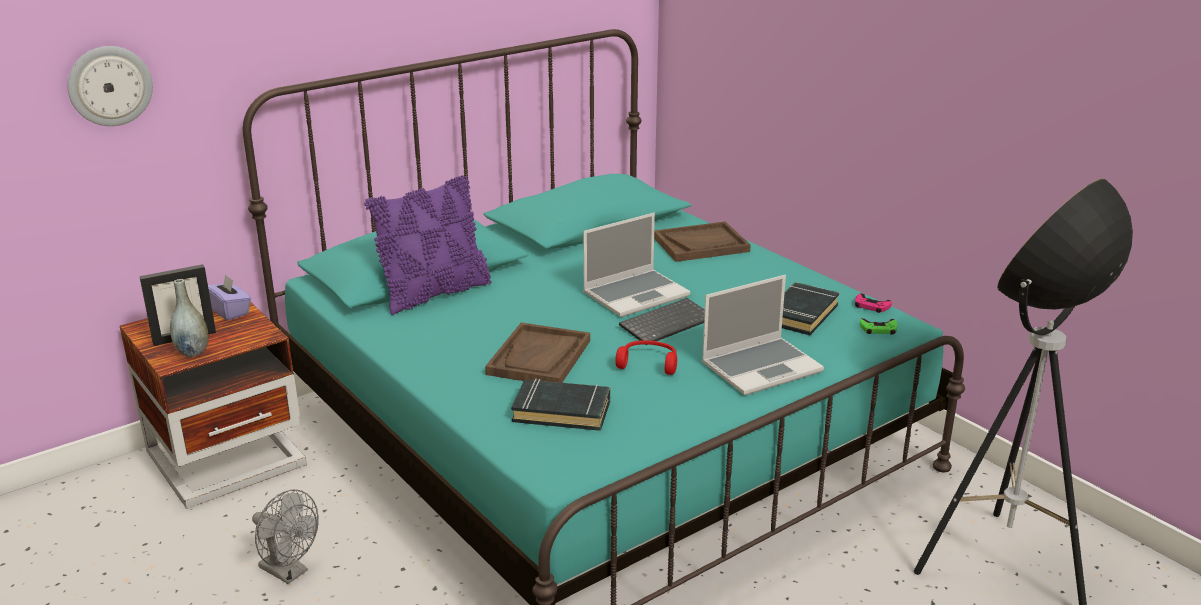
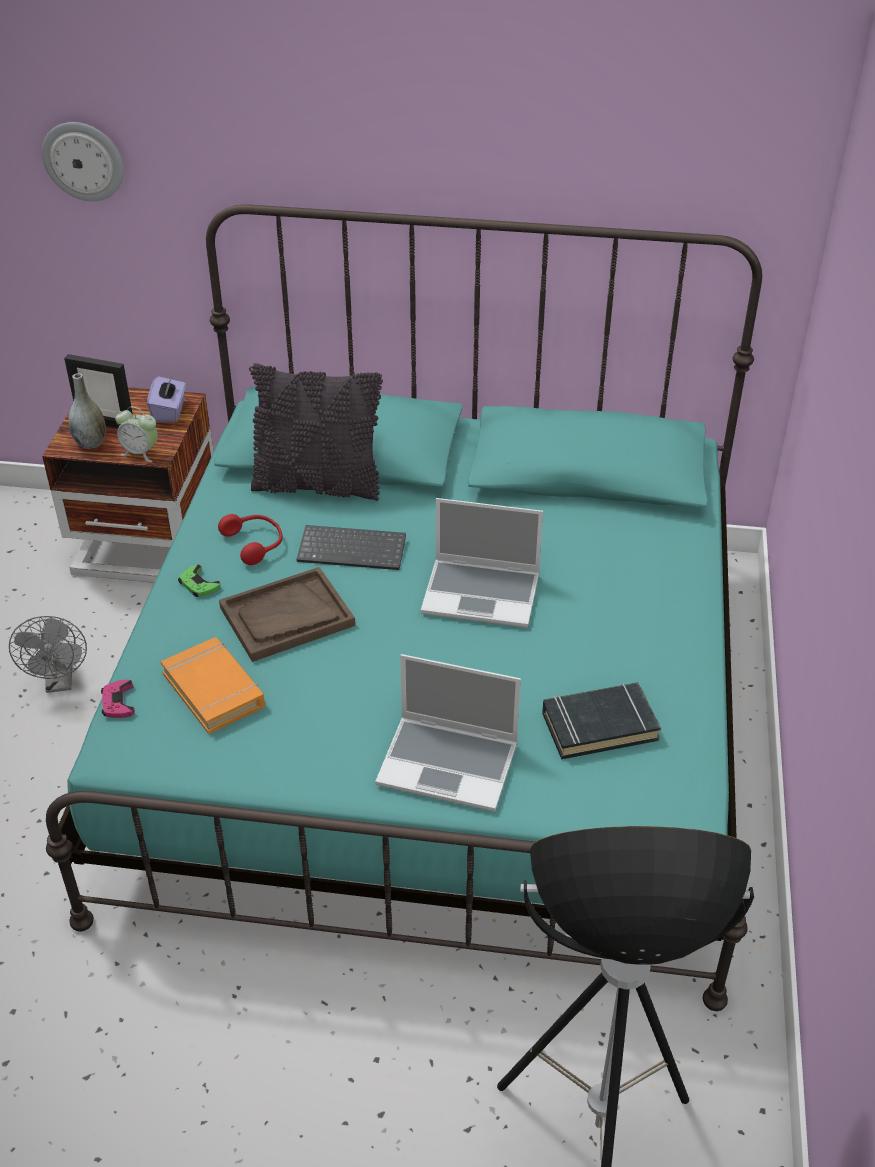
camera: 45 degrees right, 15 degrees up
purple pillow [364,175,492,315] -> black pillow [249,363,383,501]
black book [511,379,610,431] -> orange book [161,637,265,734]
red headphones [615,340,677,375] -> red headphones moved to [218,514,283,565]
keyboard [619,298,705,345] -> keyboard moved to [296,525,406,570]
brown tray [654,222,751,262] -> none
pink game controller [855,293,892,313] -> pink game controller moved to [101,680,135,718]
green game controller [860,318,898,335] -> green game controller moved to [178,564,221,597]
none -> alarm clock [115,407,158,462]

